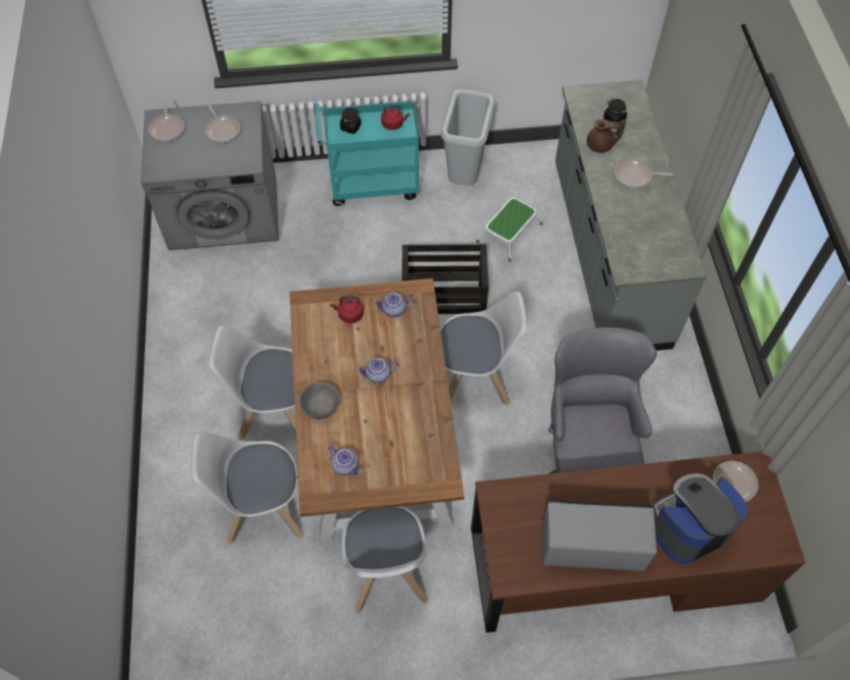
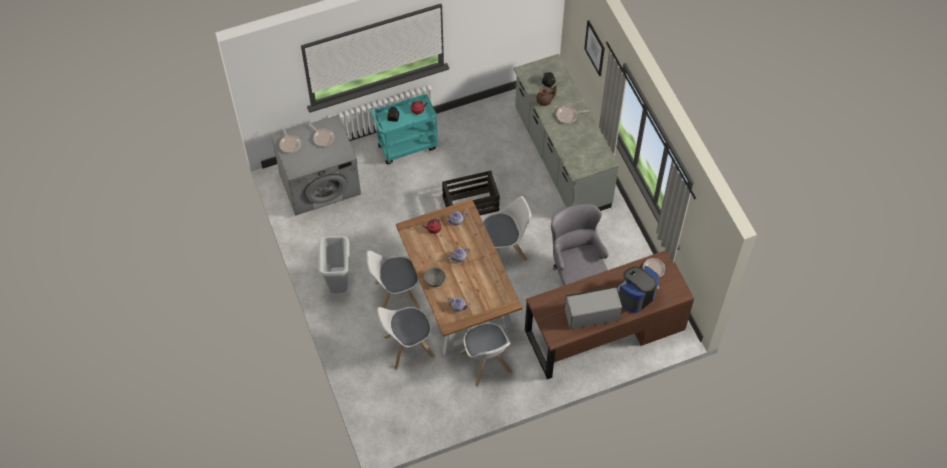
camera: 15 degrees left, 0 degrees up
grey trash can [441,89,495,186] -> grey trash can moved to [319,235,350,293]
green step ladder [476,197,543,262] -> none
none -> picture [584,20,605,76]

